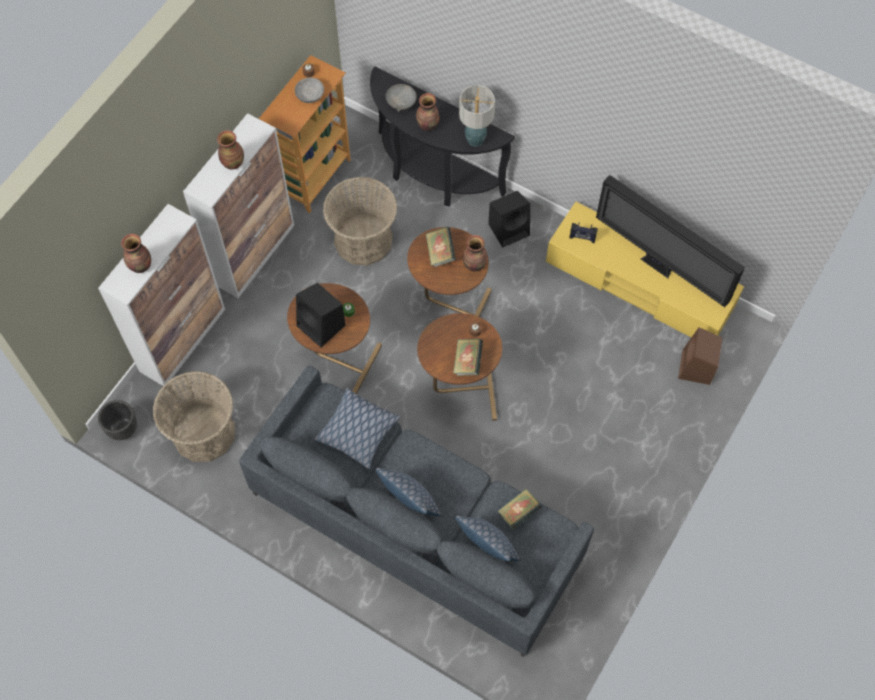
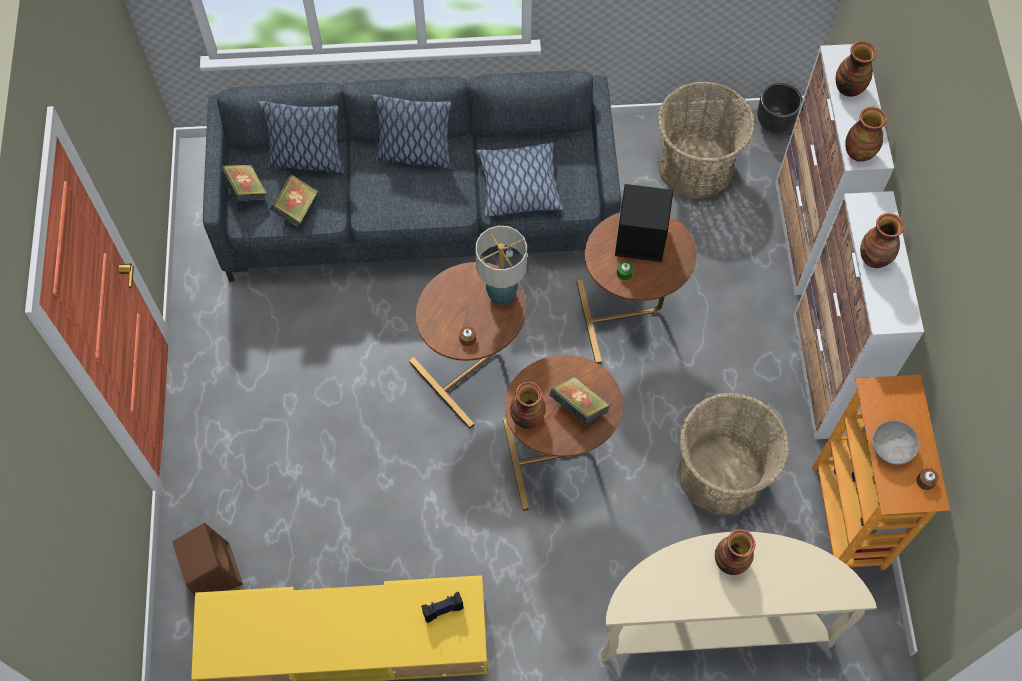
camera: 145 degrees right, 0 degrees up
black console table [370,66,515,206] -> beige console table [601,532,877,661]
grey bowl [386,84,417,112] -> none
book [453,338,483,376] -> book moved to [221,165,267,202]
table lamp [459,85,495,147] -> table lamp moved to [475,226,527,305]
black speaker [488,191,530,247] -> none
television [596,175,745,307] -> none
none -> vase [845,107,887,162]

